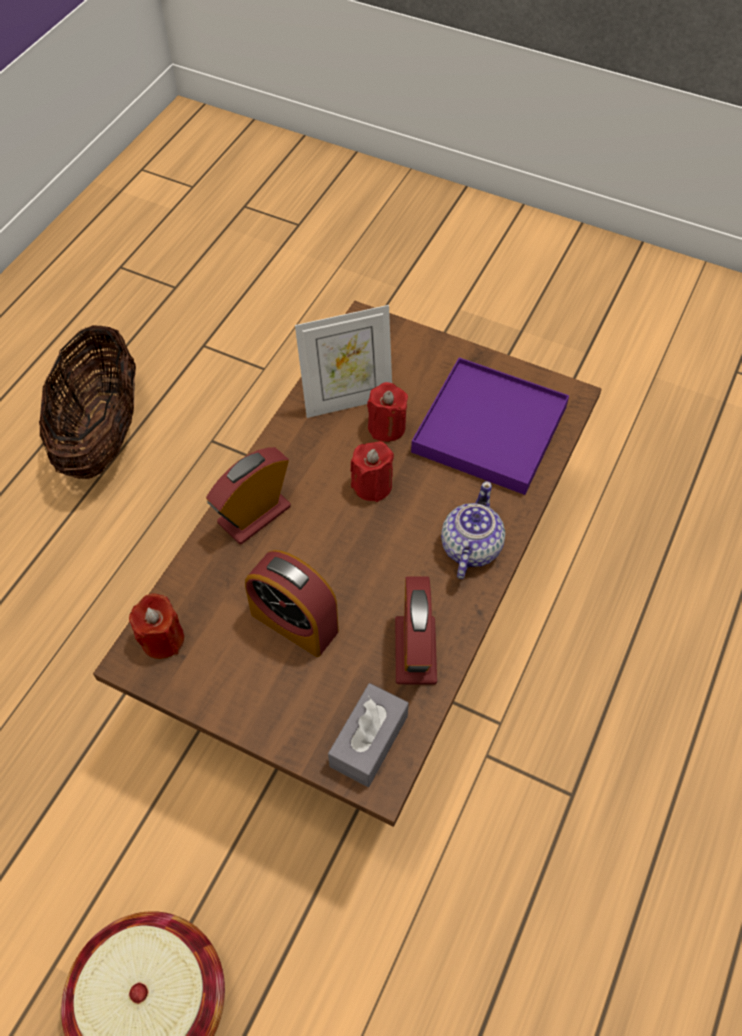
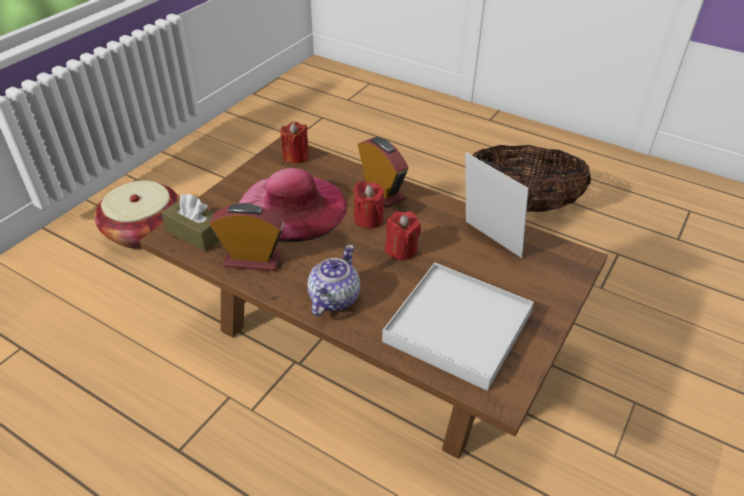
camera: 95 degrees right, 15 degrees down
alarm clock [245,550,339,657] -> pink hat [239,168,347,242]
picture frame [295,305,392,418] -> picture frame turned 150 degrees clockwise [465,152,529,258]
grey tissue box [328,683,409,787] -> brown tissue box [161,194,220,252]
red candle [367,382,408,442] -> red candle moved to [353,181,384,229]
purple tray [411,357,569,495] -> white tray [382,263,534,391]
teapot [441,481,505,579] -> teapot turned 90 degrees counterclockwise [308,245,360,316]

